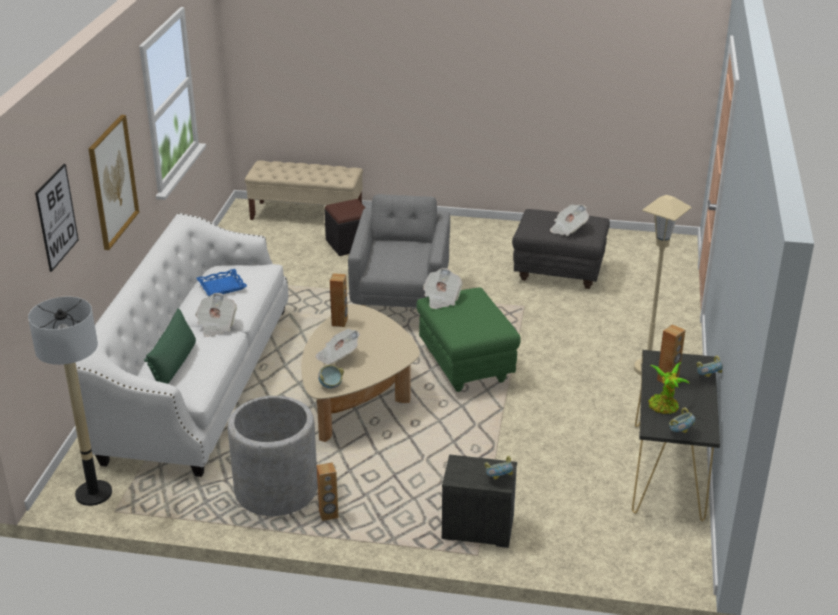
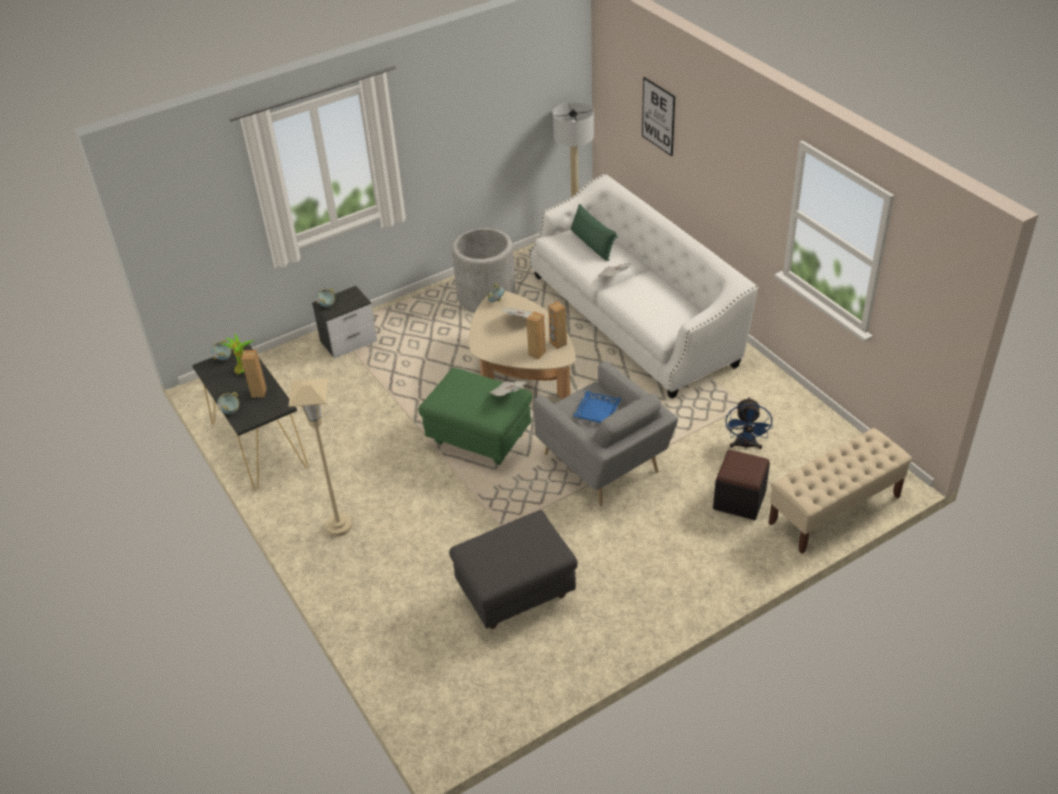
camera: 140 degrees right, 10 degrees up
picture [89,115,139,250] -> none
blue tray [197,269,247,296] -> blue tray moved to [573,391,622,423]
brown speaker [316,462,339,521] -> brown speaker moved to [526,311,546,359]
newspaper [550,204,589,236] -> none
none -> blue fan [726,397,772,450]

